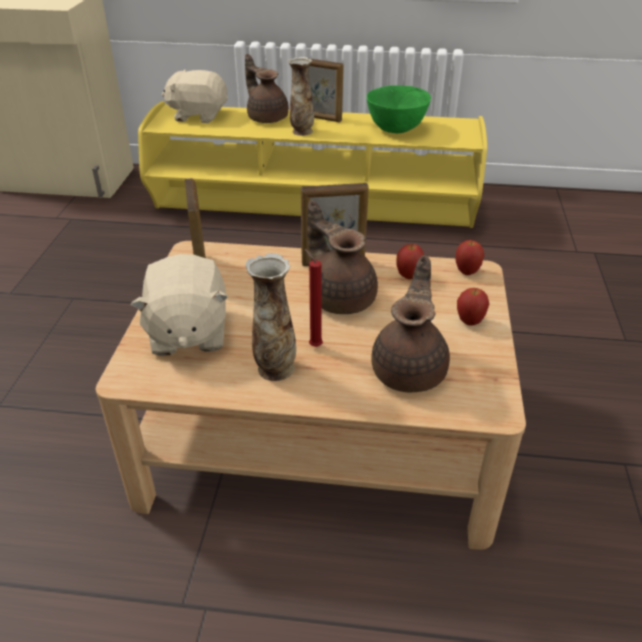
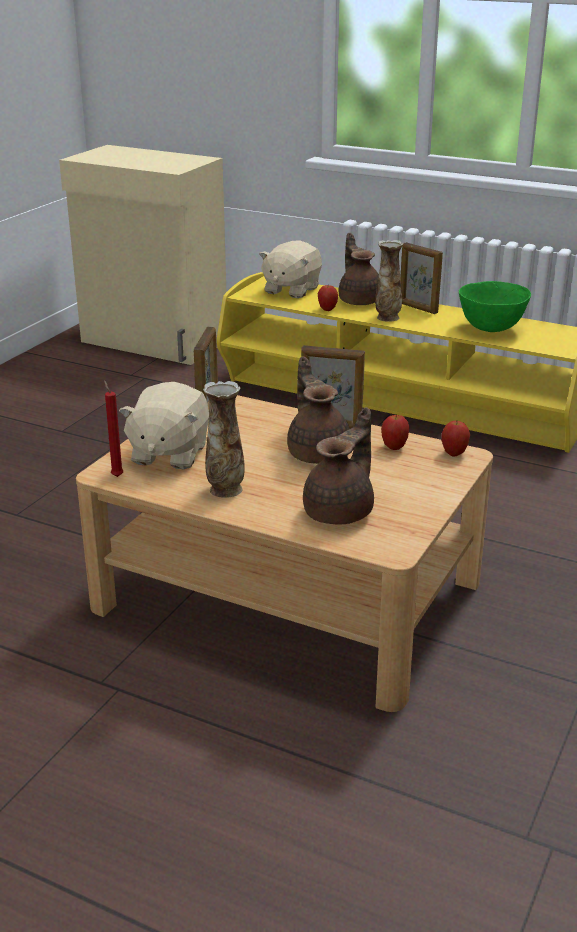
camera: 20 degrees right, 10 degrees down
beige plush toy [162,69,228,123] -> beige plush toy turned 90 degrees counterclockwise [259,240,322,298]
red candle [305,249,323,347] -> red candle moved to [104,380,123,477]
apple [457,288,489,326] -> apple moved to [318,285,338,311]

